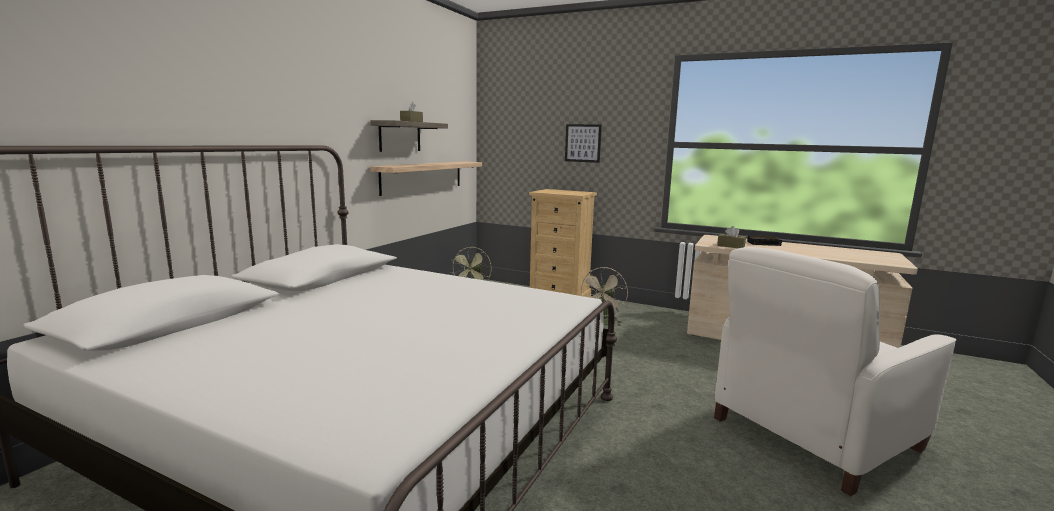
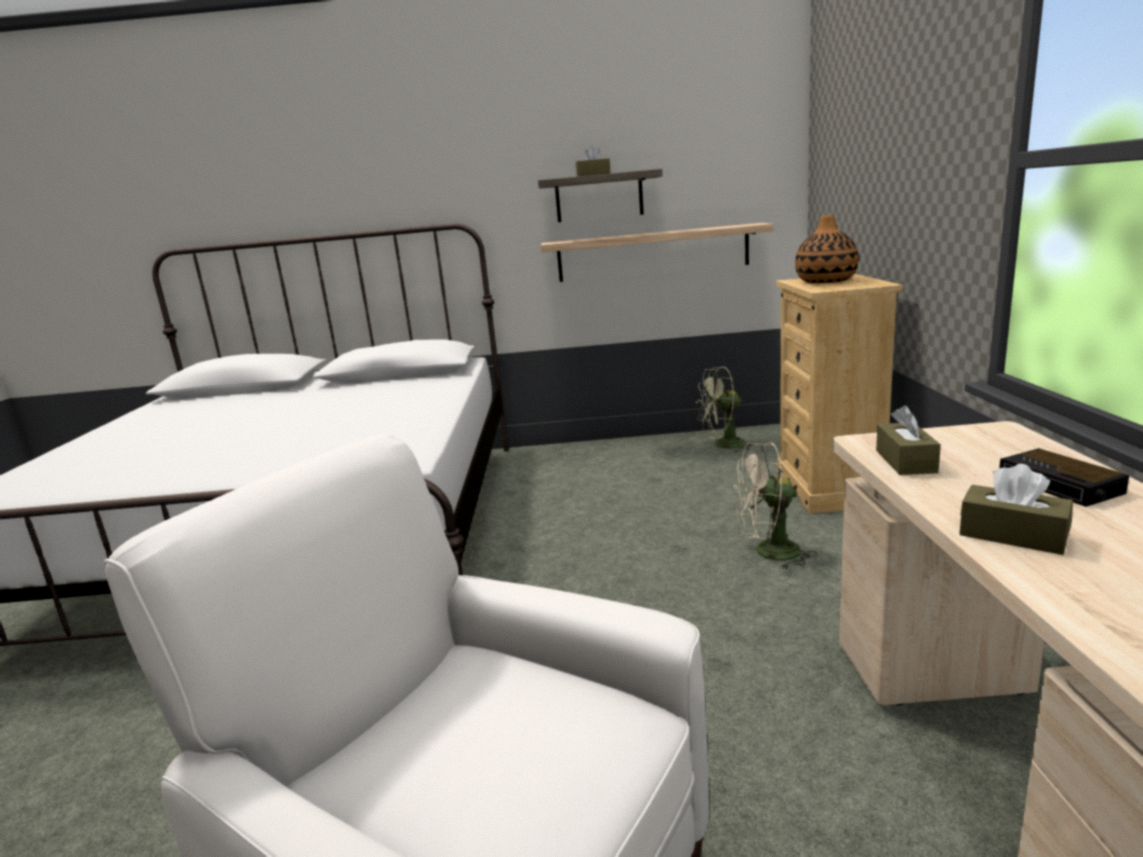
camera: 65 degrees right, 5 degrees up
picture [565,124,602,163] -> none
none -> vase [795,215,859,283]
none -> brown tissue box [959,464,1073,555]

